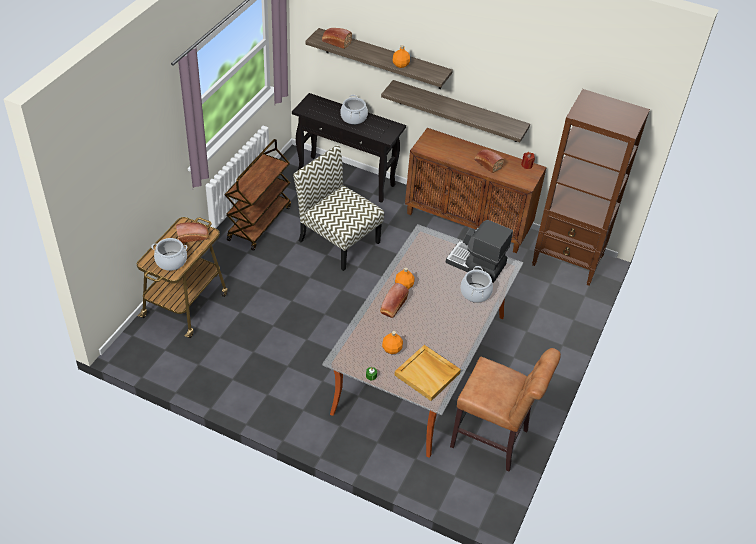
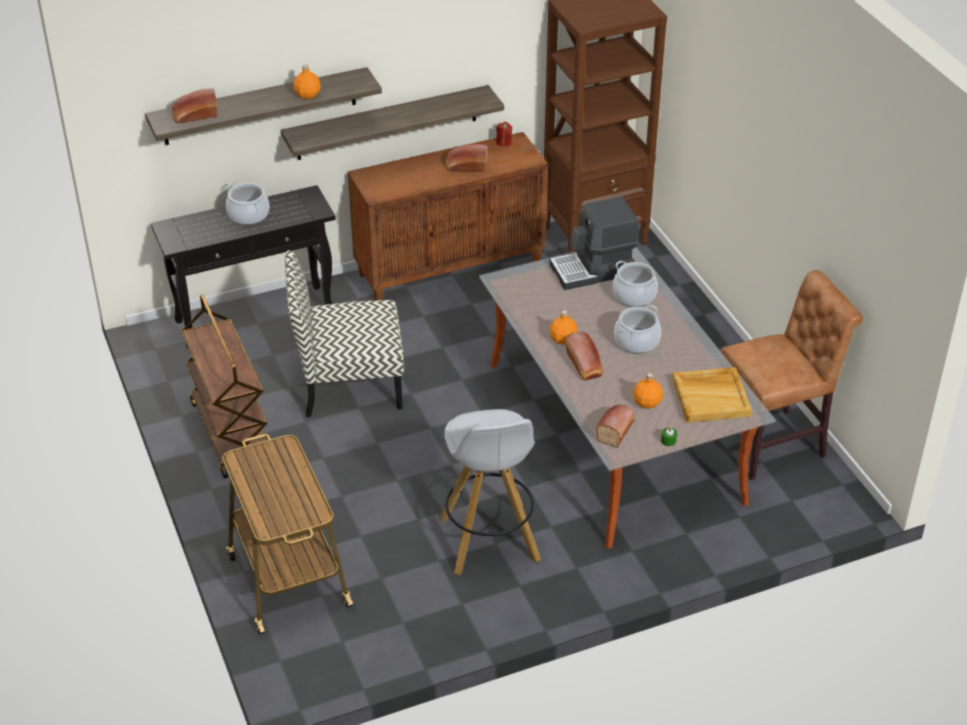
camera: 45 degrees left, 5 degrees down
cooking pot [151,238,187,271] -> cooking pot moved to [614,305,661,353]
bread [176,222,209,243] -> bread moved to [596,405,635,448]
none -> white stool [439,409,541,575]

